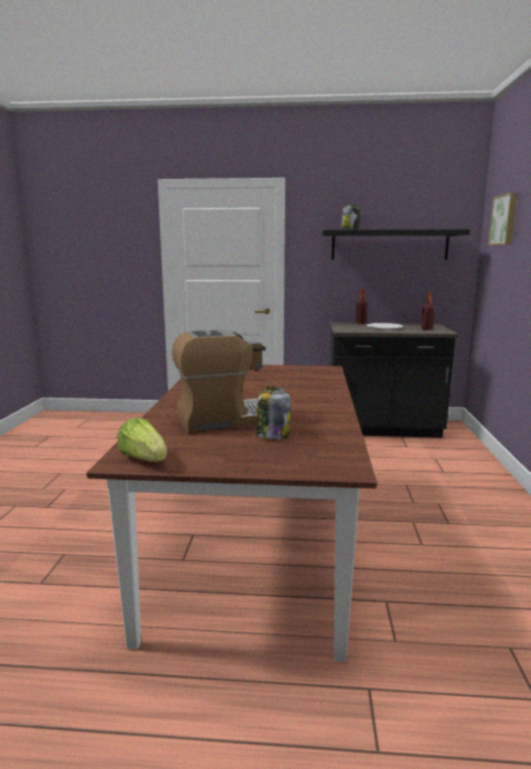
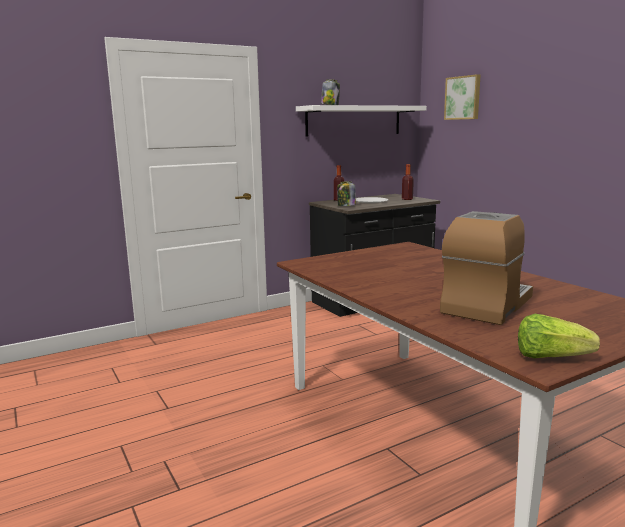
camera: 35 degrees left, 0 degrees up
jar [257,387,291,440] -> jar moved to [337,181,356,206]
black shelf [322,229,470,260] -> white shelf [296,105,427,136]

